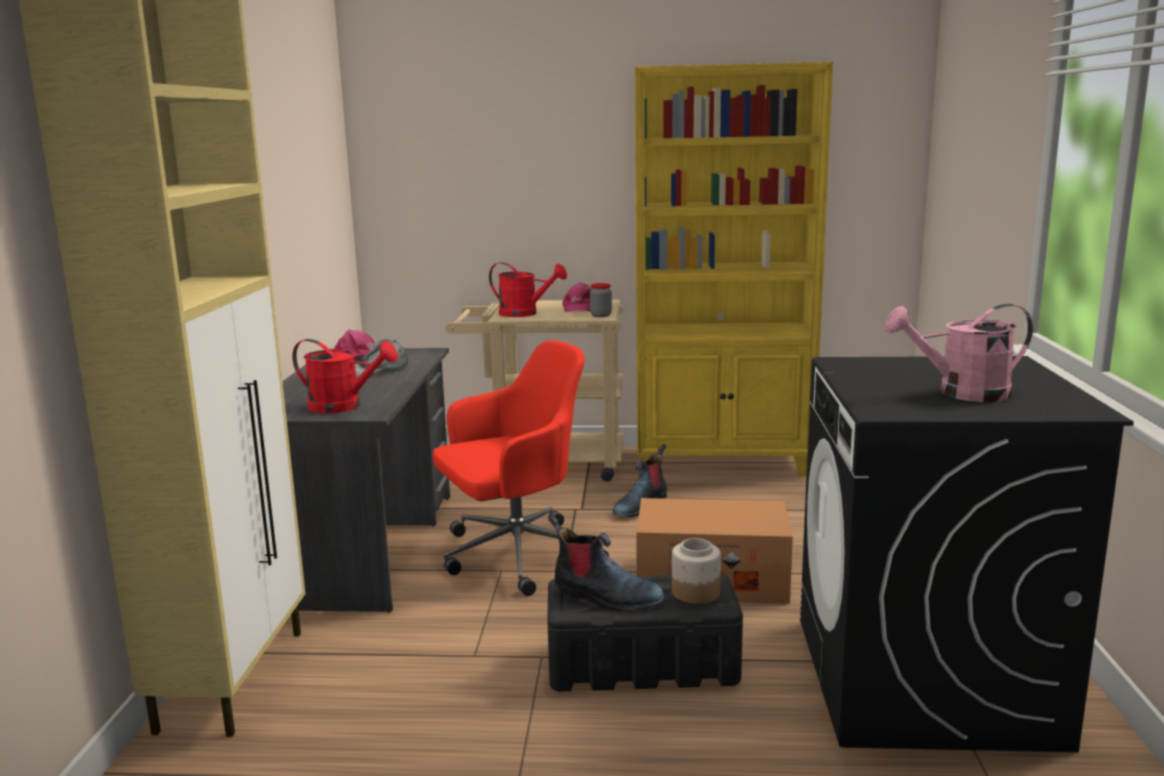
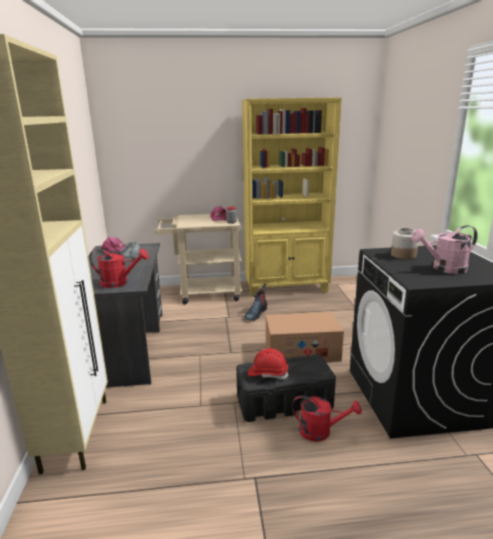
camera: 10 degrees left, 5 degrees up
red office chair [432,341,609,596] -> none
red watering can [489,262,567,317] -> red watering can moved to [292,395,362,442]
boot [549,515,664,612] -> red hard hat [248,348,289,379]
jar [672,538,721,604] -> jar moved to [391,228,418,259]

